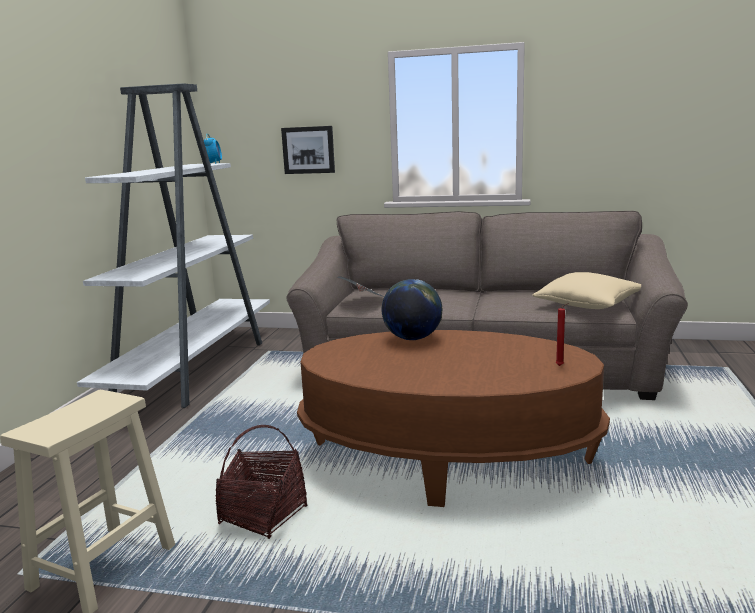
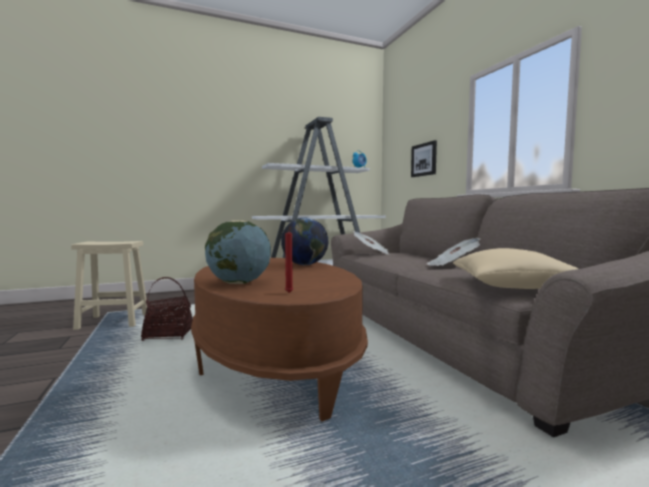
camera: 55 degrees right, 10 degrees down
none -> globe [205,220,271,284]
none -> newspaper [427,238,480,266]

